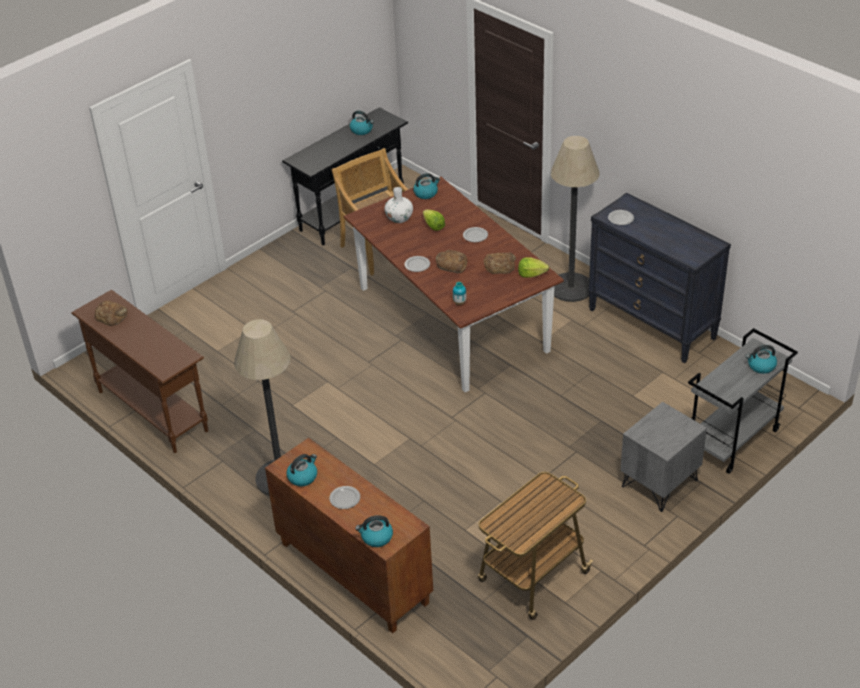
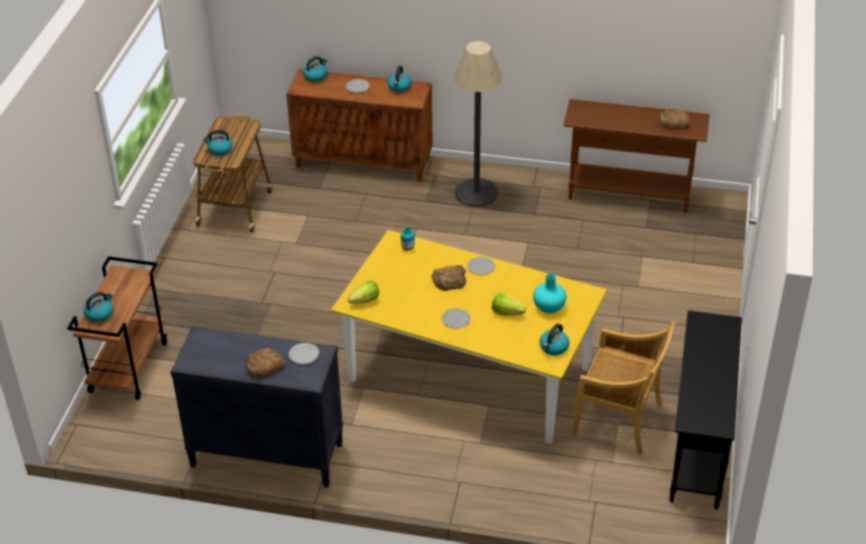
camera: 145 degrees right, 0 degrees up
brown dining table [344,177,564,392] -> yellow dining table [331,230,607,444]
kettle [350,111,374,135] -> kettle moved to [203,130,233,156]
white vase [385,187,413,223] -> turquoise vase [533,273,566,313]
bread [483,253,516,274] -> bread moved to [246,348,285,378]
floor lamp [551,136,600,302] -> none
grey nightstand [620,402,707,512] -> none
grey cart [688,328,798,474] -> brown cart [67,256,167,400]

